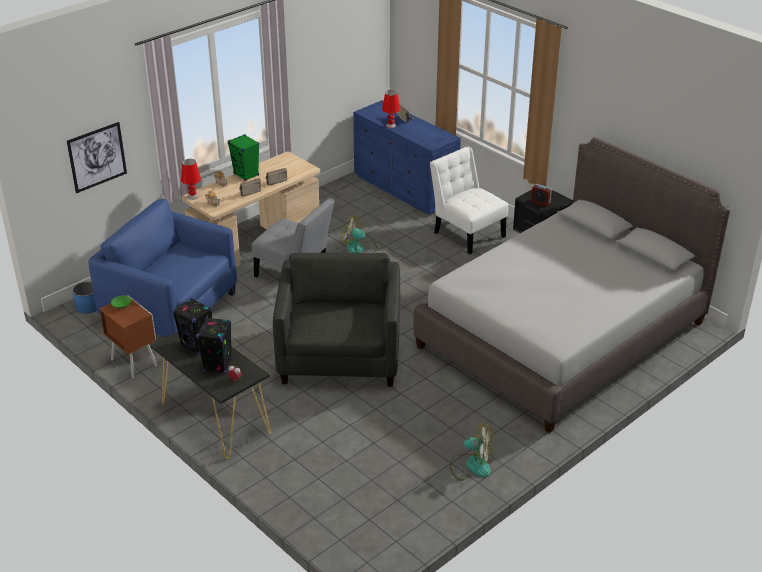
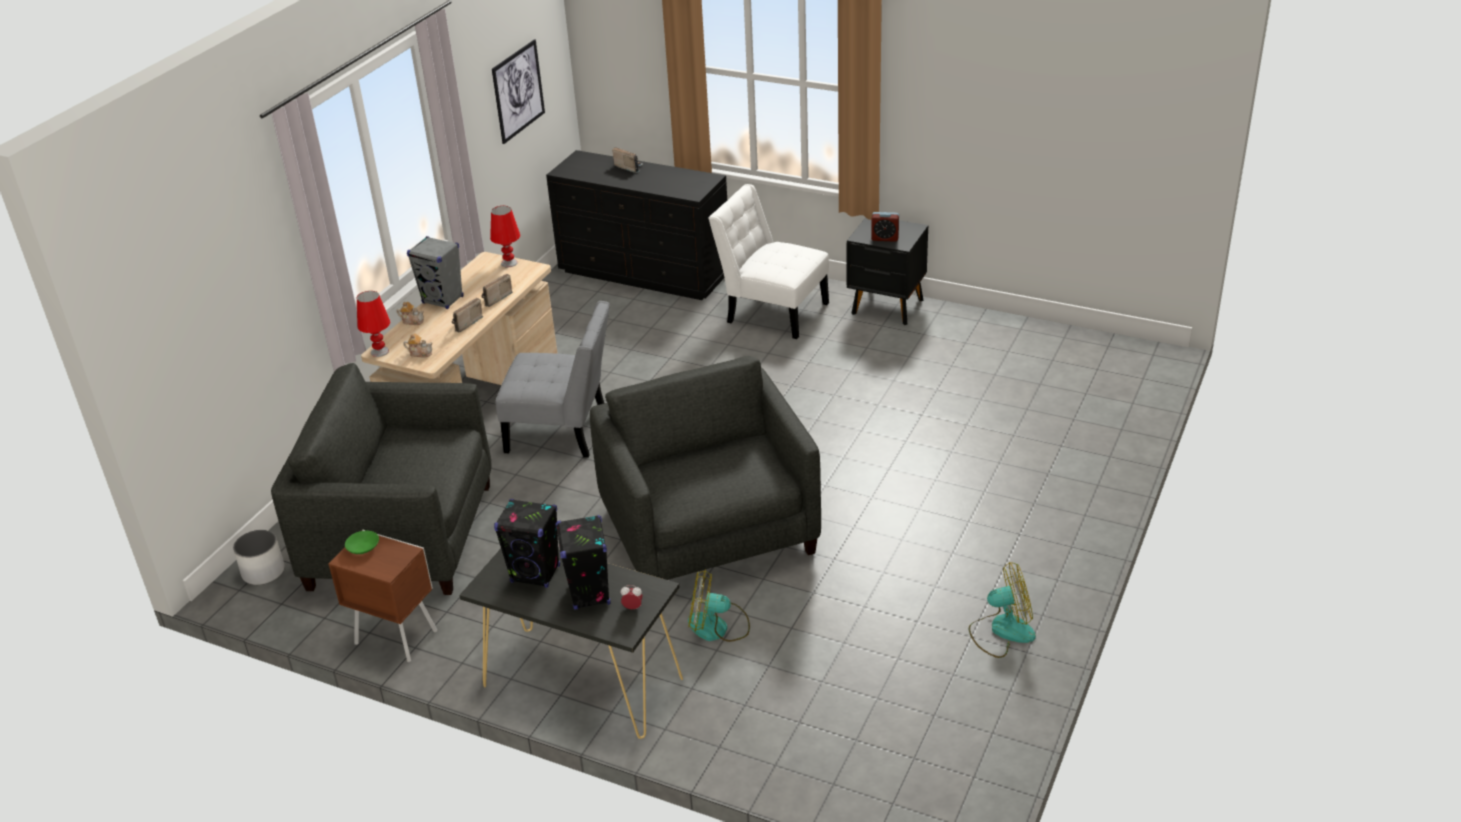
camera: 20 degrees left, 0 degrees up
picture [67,122,127,193] -> picture moved to [492,39,545,144]
blue planter [72,282,97,314] -> white planter [233,530,285,585]
blue armchair [88,199,237,337] -> grey armchair [271,363,492,595]
green speaker [228,134,259,181] -> grey speaker [407,236,464,309]
fan [341,216,377,253] -> fan moved to [688,569,750,642]
blue dresser [353,100,461,215] -> black dresser [546,150,727,300]
red table lamp [382,90,400,128] -> red table lamp moved to [490,206,520,267]
grey bed [413,137,730,433] -> none

